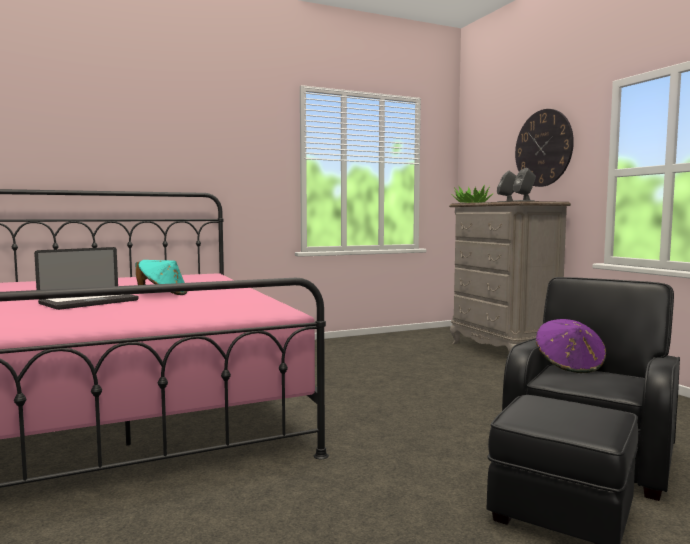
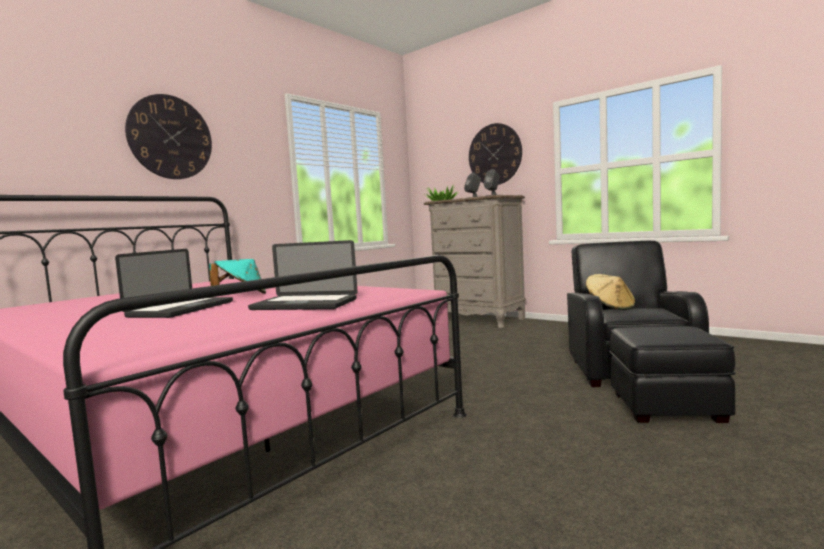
camera: 25 degrees left, 0 degrees up
purple hat [536,319,606,373] -> beige hat [586,274,635,310]
none -> wall clock [125,94,212,179]
none -> laptop [248,240,358,310]

